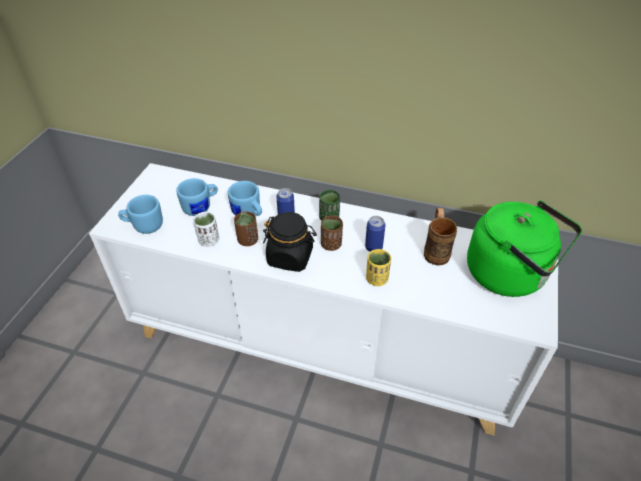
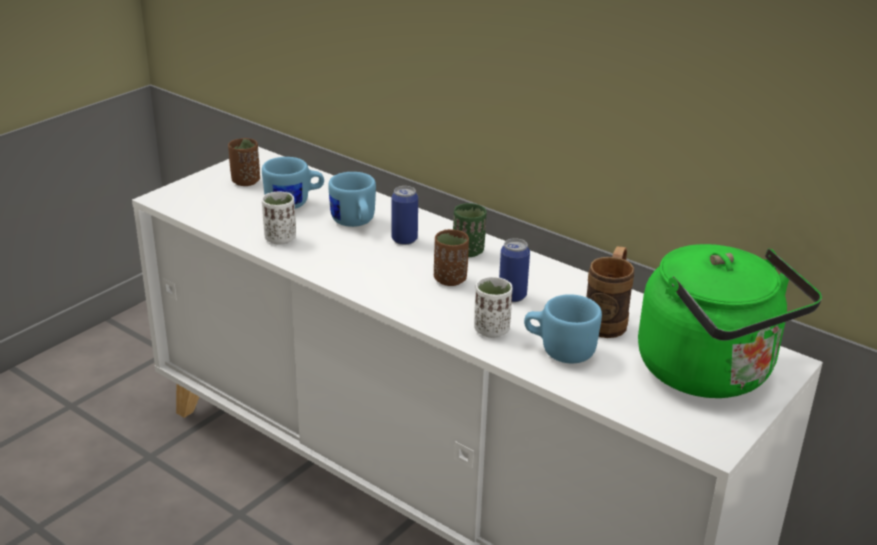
camera: 20 degrees right, 15 degrees down
blue mug [118,195,163,234] -> blue mug moved to [524,294,602,363]
brown cup [234,211,258,246] -> brown cup moved to [228,138,260,186]
black jar [263,212,317,272] -> none
yellow cup [366,249,391,286] -> white cup [474,277,513,338]

